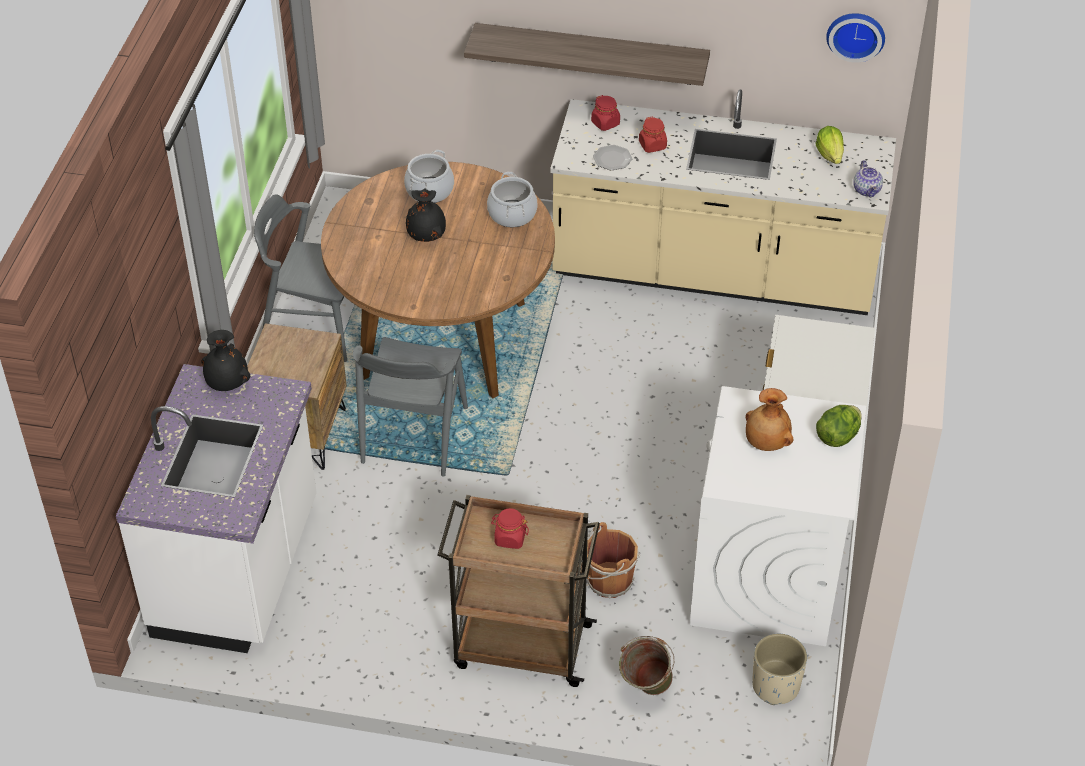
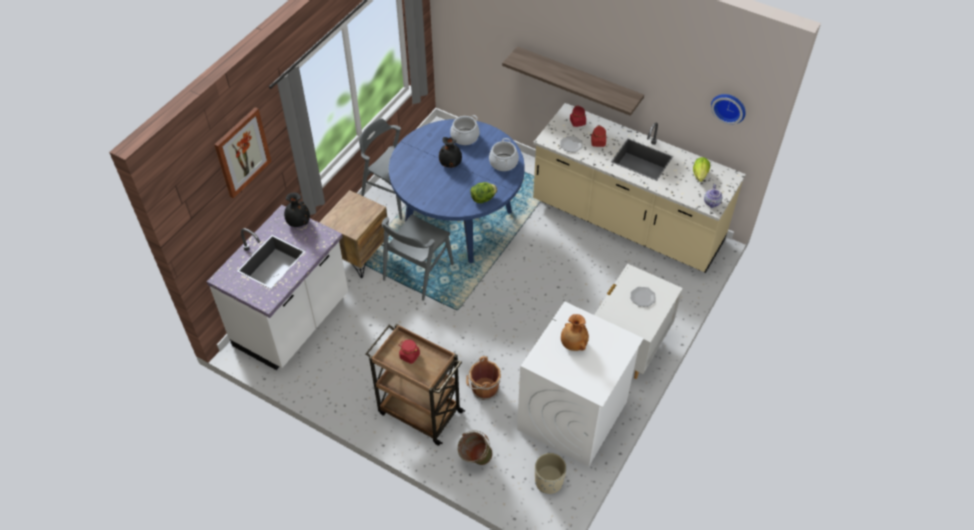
camera: 20 degrees right, 5 degrees up
brown dining table [321,162,555,399] -> blue dining table [389,119,525,263]
lettuce [816,405,862,447] -> lettuce moved to [470,182,497,203]
none -> picture [214,107,272,199]
none -> plate [631,287,655,307]

